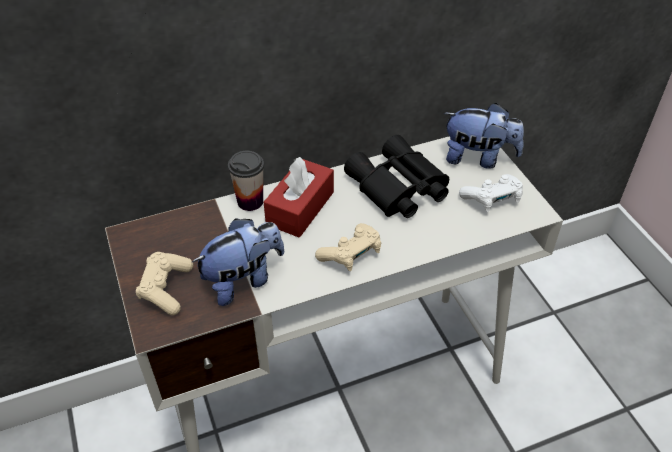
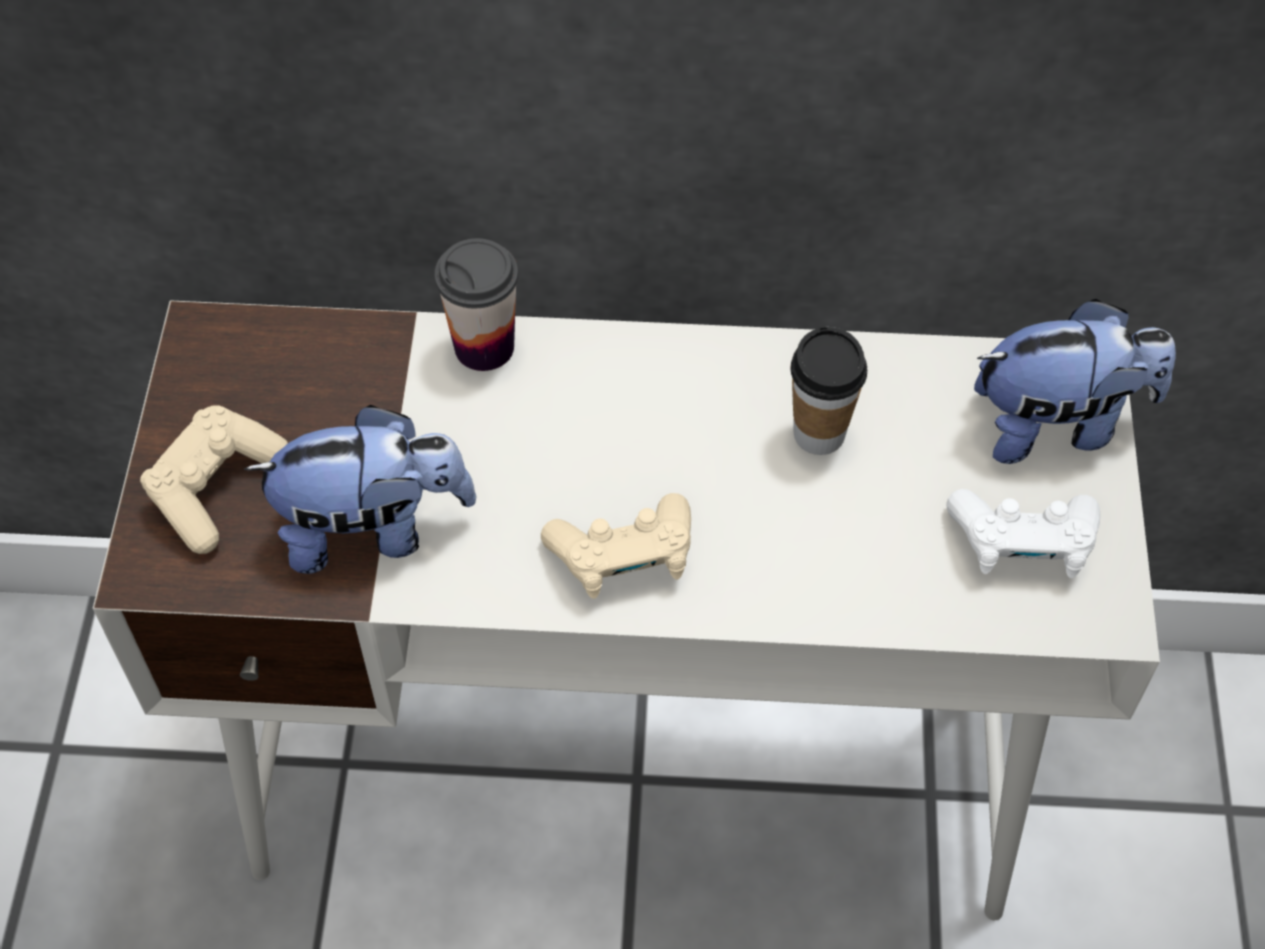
camera: 25 degrees right, 10 degrees up
red tissue box [264,157,334,238] -> none
black binoculars [344,135,449,218] -> cup [790,326,867,455]
plush toy [444,103,524,169] -> plush toy turned 45 degrees counterclockwise [974,299,1176,464]

